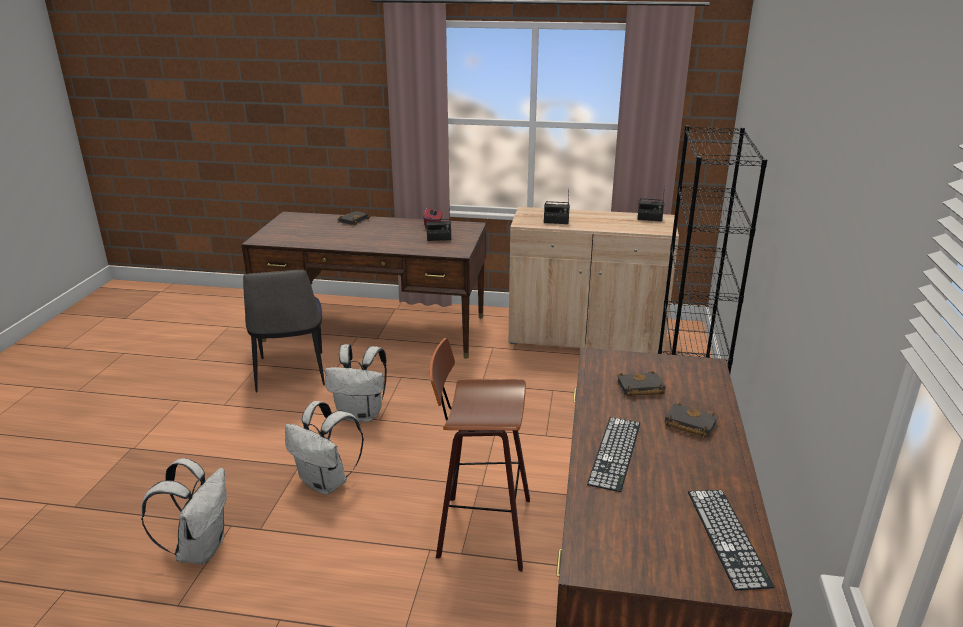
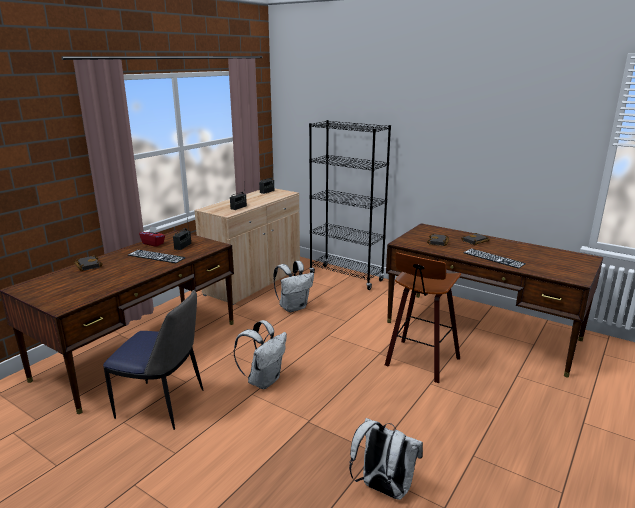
camera: 65 degrees left, 5 degrees down
white backpack [285,401,364,495] -> white backpack moved to [274,261,314,312]
keyboard [688,490,774,590] -> keyboard moved to [128,250,186,263]

